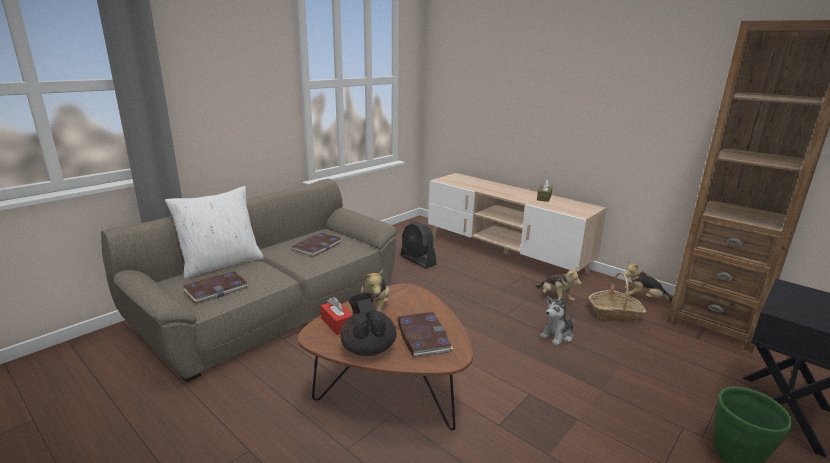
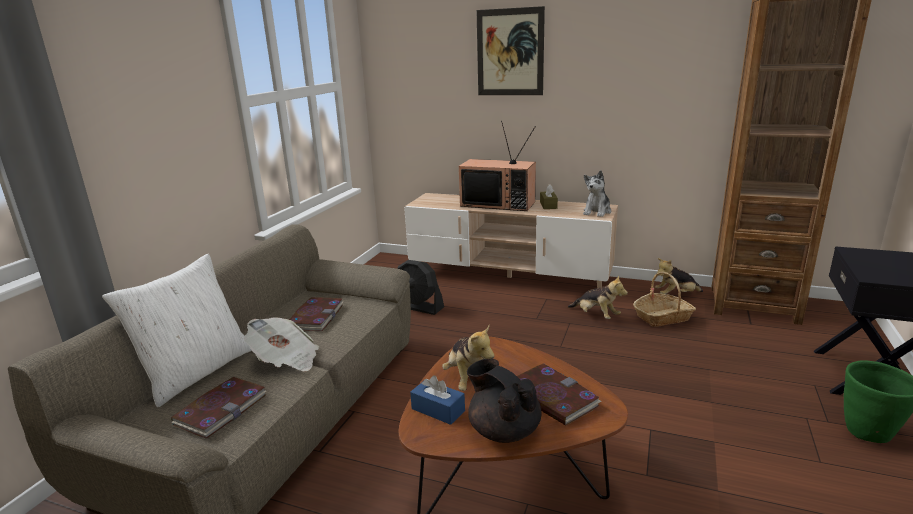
camera: 20 degrees left, 0 degrees up
red tissue box [320,297,353,335] -> blue tissue box [410,376,465,425]
plush toy [540,296,574,346] -> plush toy moved to [583,170,611,217]
none -> newspaper [244,318,319,371]
none -> television [459,121,536,211]
none -> picture [477,6,545,95]

